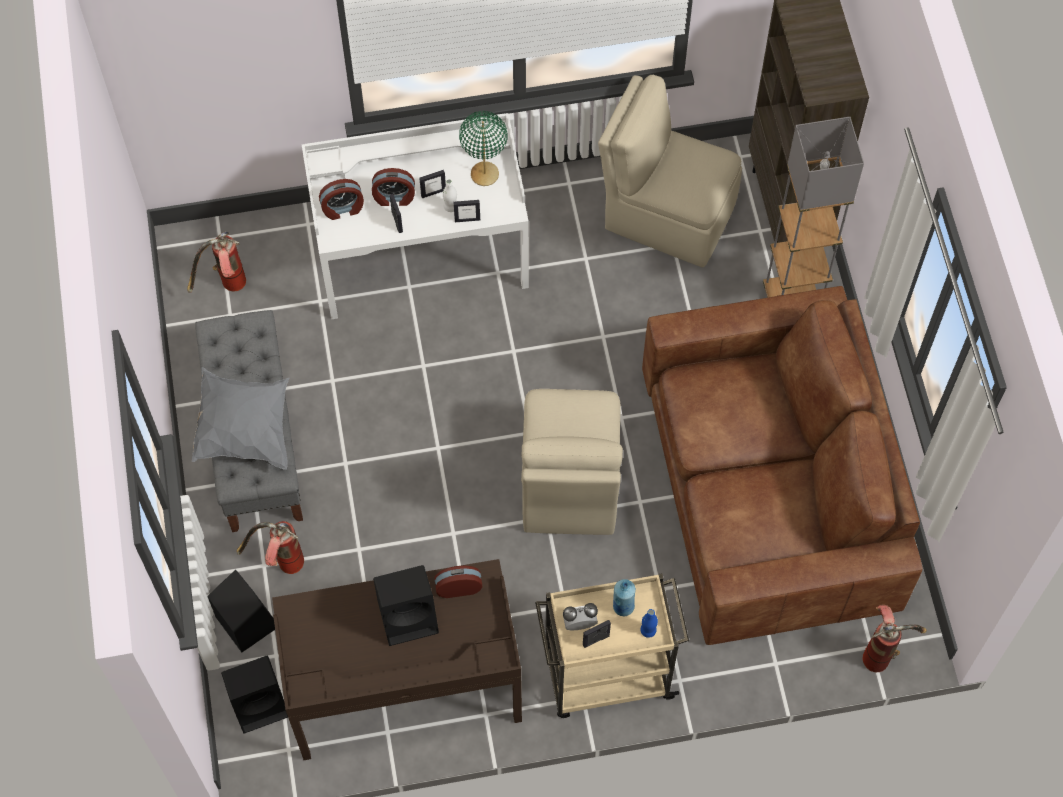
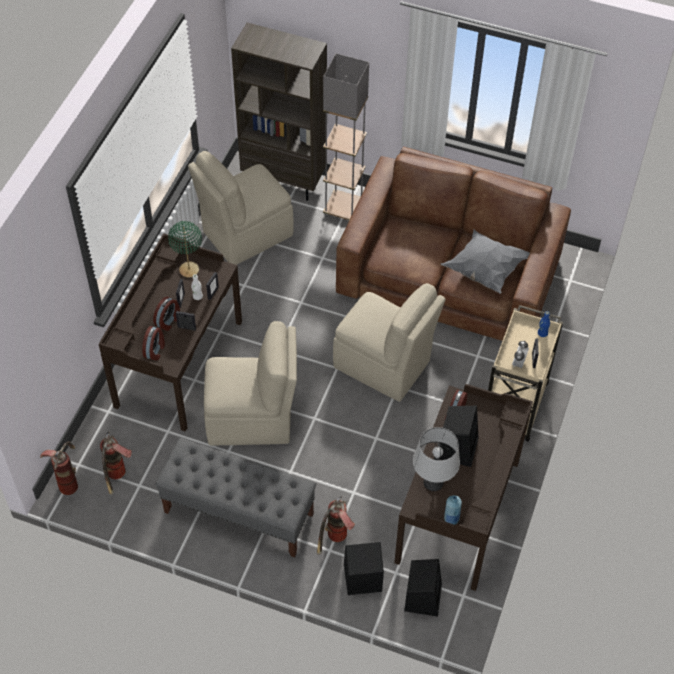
camera: 60 degrees left, 10 degrees down
grey pillow [192,367,289,470] -> grey pillow moved to [440,230,530,294]
white desk [302,113,529,319] -> brown desk [99,233,242,432]
blue bottle [613,579,636,616] -> blue bottle moved to [444,495,462,525]
fire extinguisher [863,605,927,672] -> fire extinguisher moved to [40,441,78,495]
none -> beige chair [204,321,297,445]
none -> grey table lamp [413,427,460,491]

